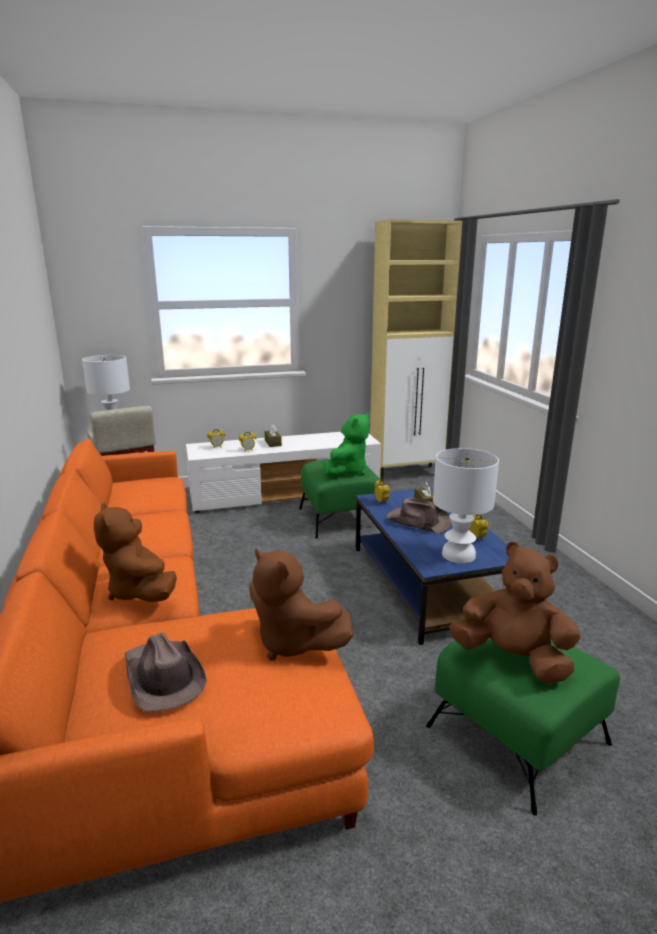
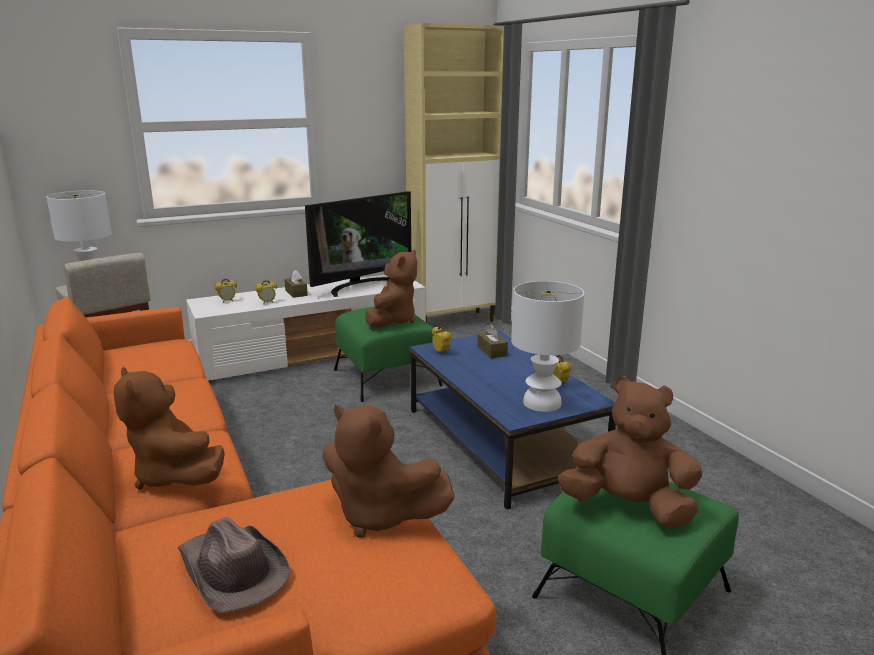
camera: 10 degrees left, 0 degrees up
green plush toy [324,413,369,477] -> brown plush toy [365,249,417,328]
brown hat [387,497,452,533] -> none
none -> television [305,191,411,297]

